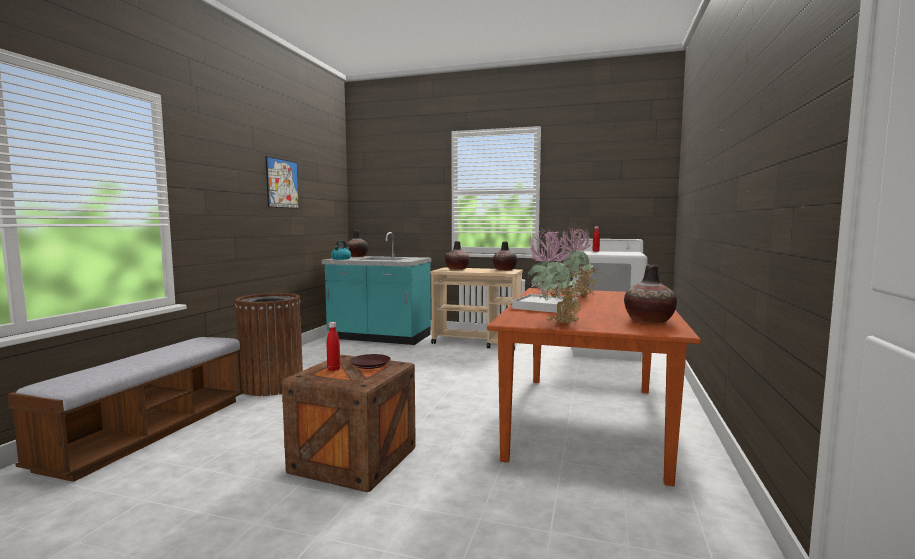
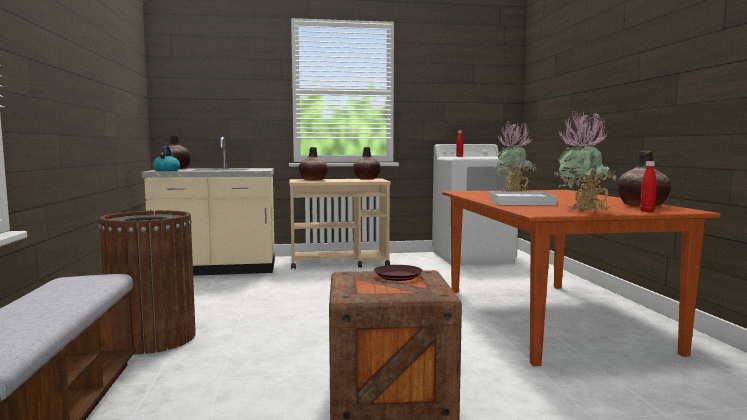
camera: 25 degrees left, 0 degrees up
picture [266,156,299,209] -> none
turquoise counter [322,232,431,345] -> beige counter [142,137,275,276]
red bottle [327,322,340,371] -> red bottle moved to [640,161,657,212]

